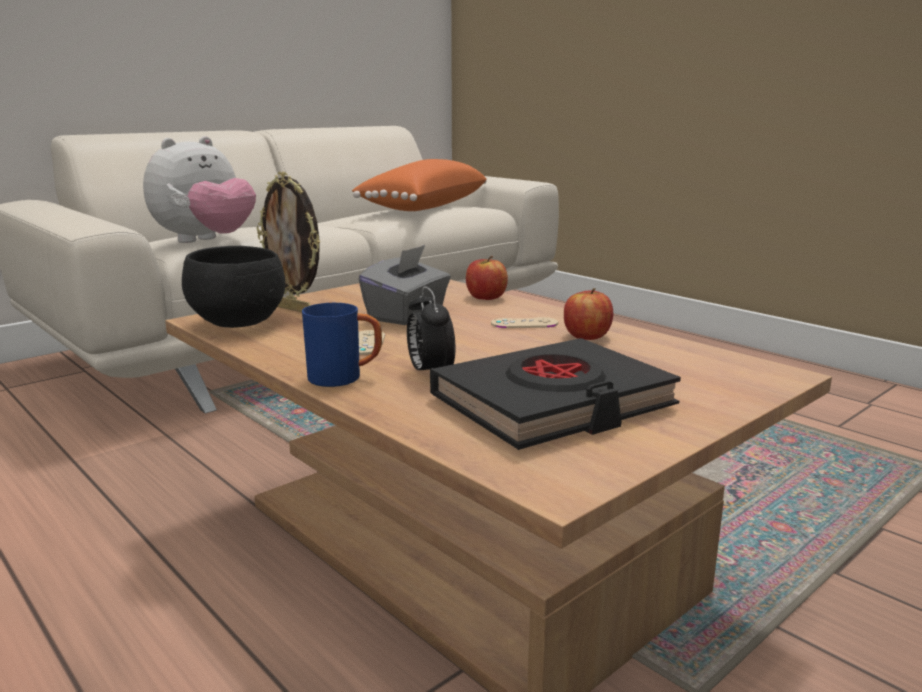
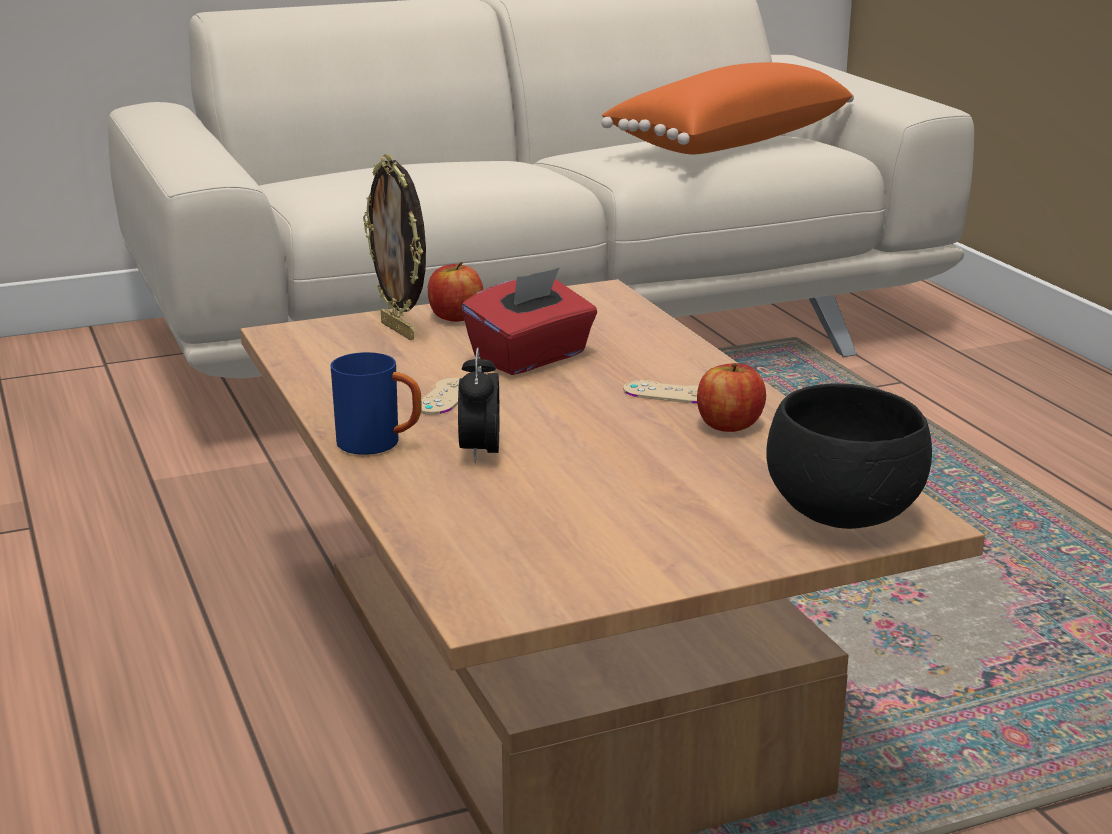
camera: 20 degrees right, 5 degrees up
plush toy [143,136,256,243] -> none
black bowl [182,246,285,328] -> black bowl moved to [766,383,932,529]
grey tissue box [359,245,451,325] -> red tissue box [461,267,597,375]
black book [430,338,681,450] -> none
apple [466,256,508,300] -> apple moved to [428,262,484,322]

